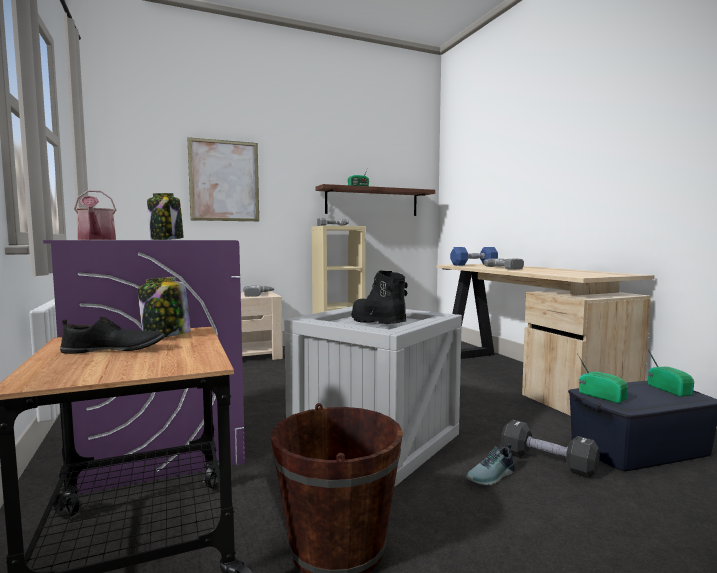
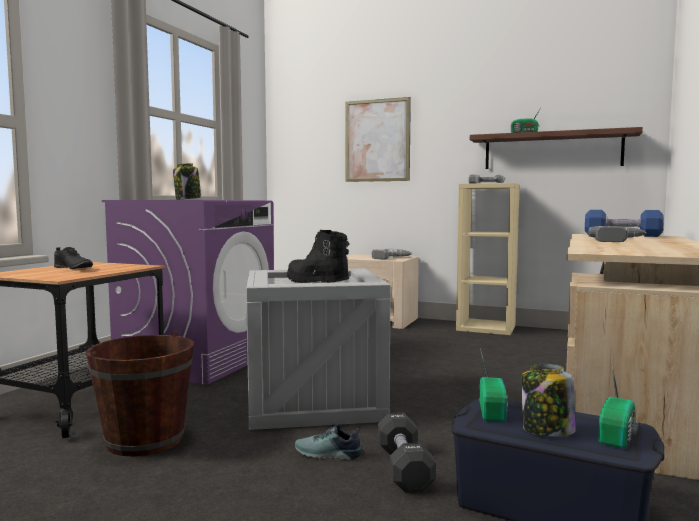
camera: 45 degrees right, 0 degrees up
watering can [74,190,116,240] -> none
jar [138,277,191,337] -> jar moved to [522,364,576,437]
black boot [351,271,408,324] -> black boot turned 60 degrees counterclockwise [287,230,349,283]

